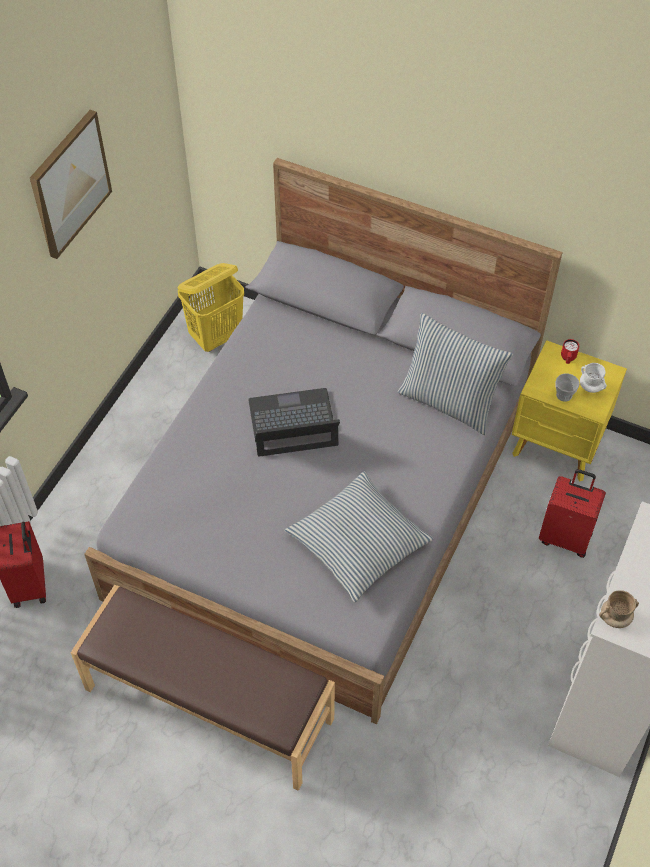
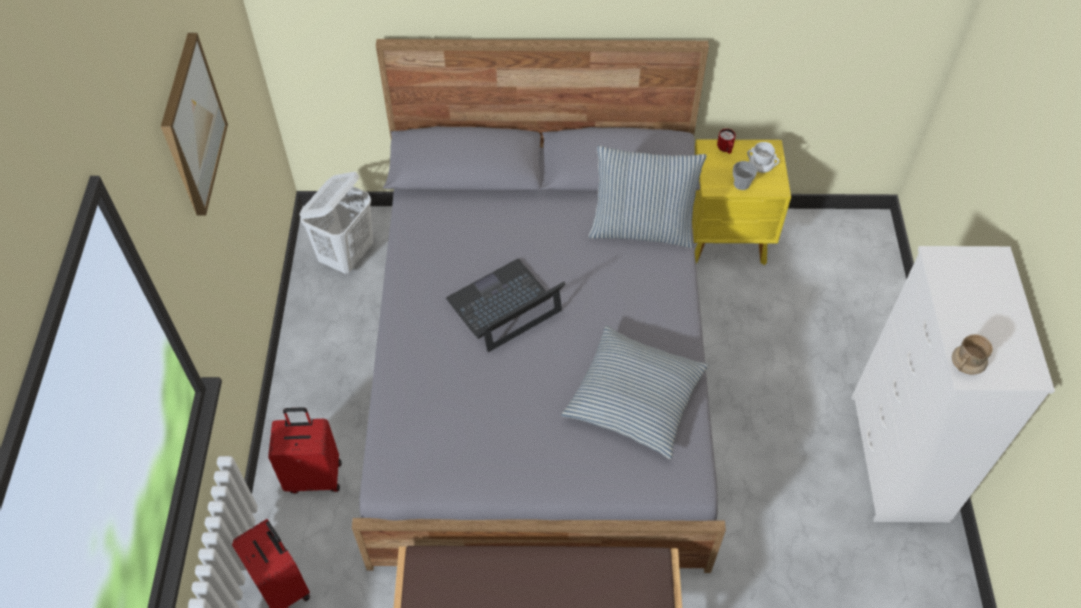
camera: 25 degrees left, 0 degrees up
yellow laundry basket [178,263,244,352] -> white laundry basket [300,172,373,274]
red suitcase [539,469,606,558] -> red suitcase moved to [268,407,341,494]

